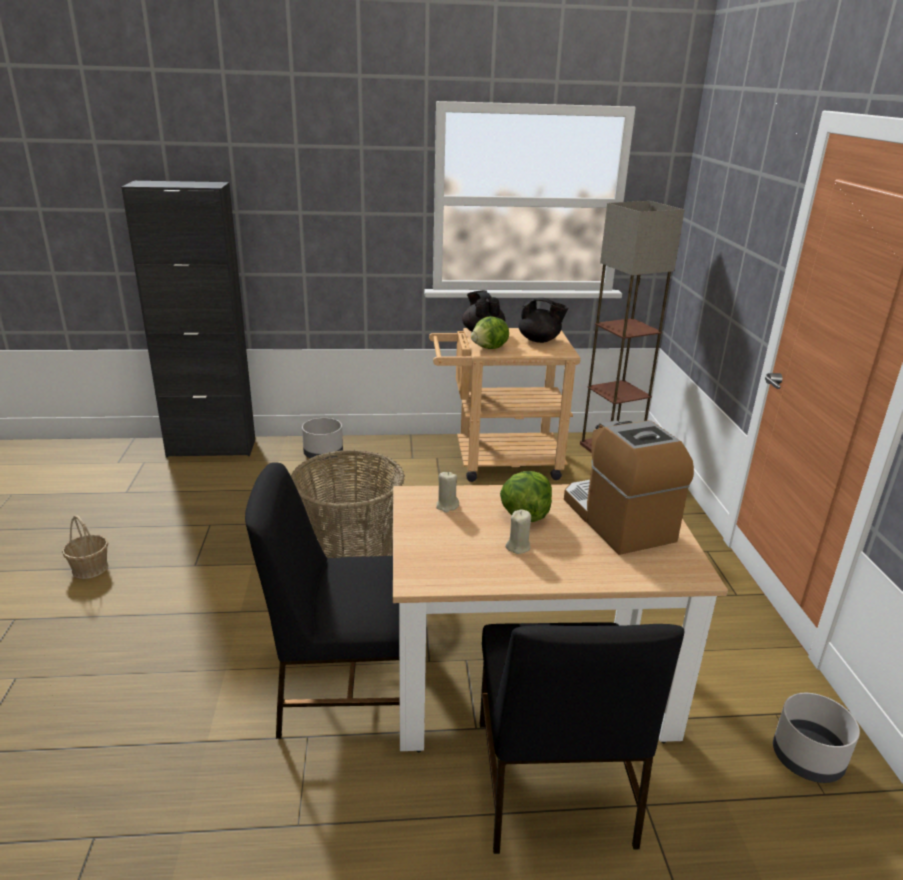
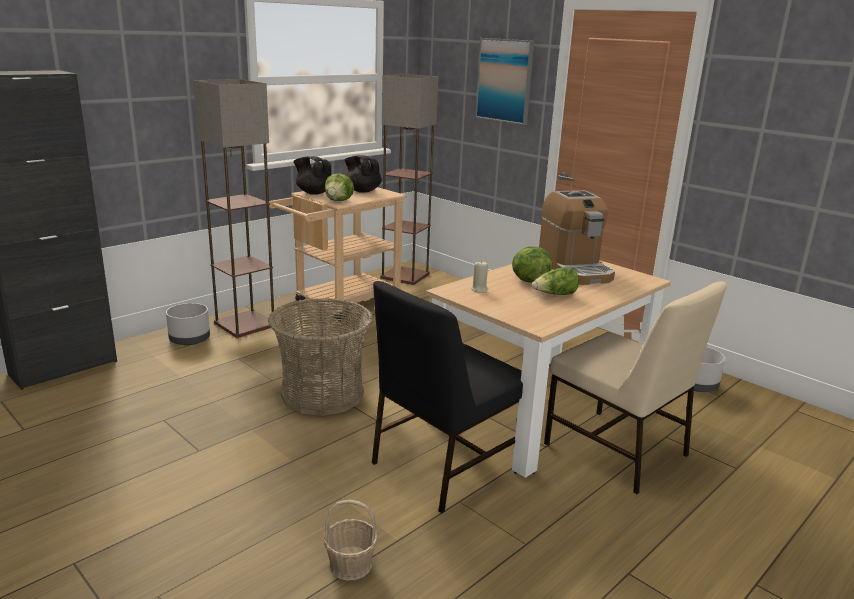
camera: 40 degrees left, 5 degrees down
basket [62,515,109,579] -> basket moved to [324,500,378,581]
black chair [480,622,684,854] -> beige chair [544,281,727,494]
beige candle [506,509,531,554] -> lettuce [532,267,579,295]
black teapot [518,298,568,343] -> black teapot turned 120 degrees counterclockwise [344,155,382,193]
coffee machine [564,420,694,555] -> coffee machine turned 135 degrees counterclockwise [539,190,615,285]
none -> floor lamp [193,79,277,338]
none -> picture [475,38,534,125]

